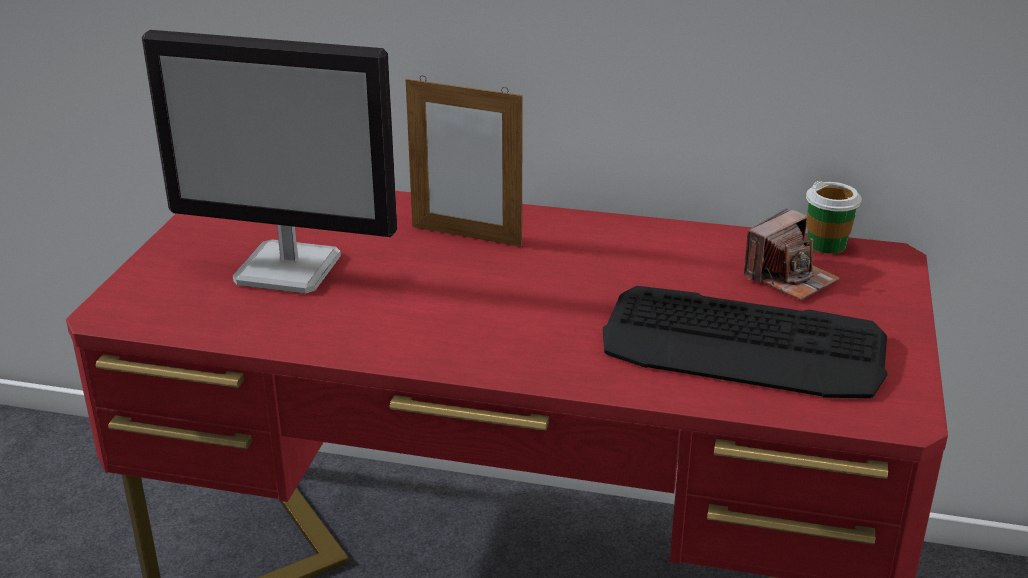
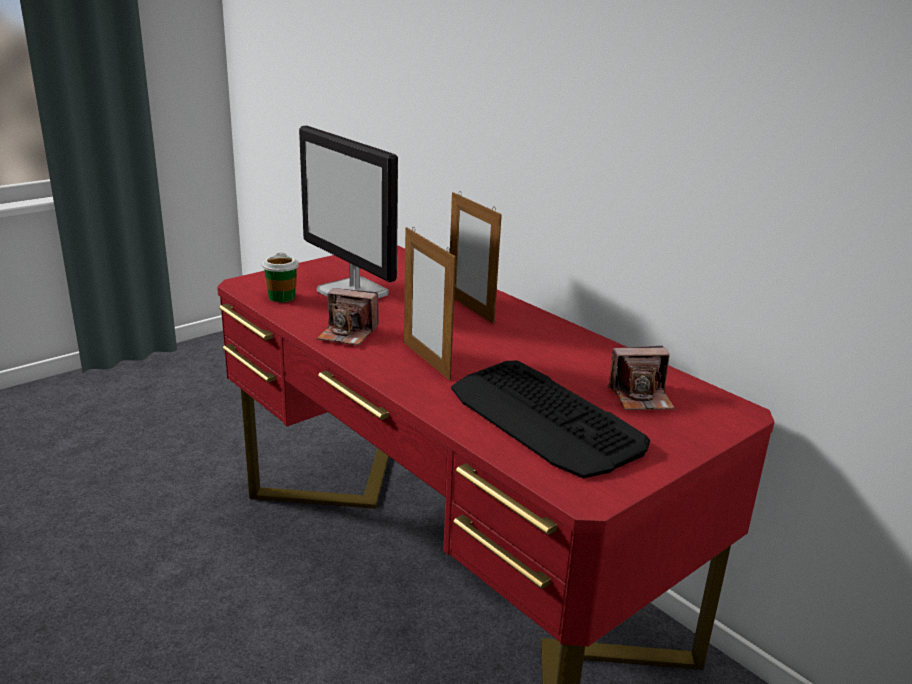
camera: 35 degrees right, 5 degrees down
cup [806,181,862,254] -> cup moved to [261,253,299,302]
none -> camera [317,288,379,346]
none -> picture frame [404,227,456,380]

